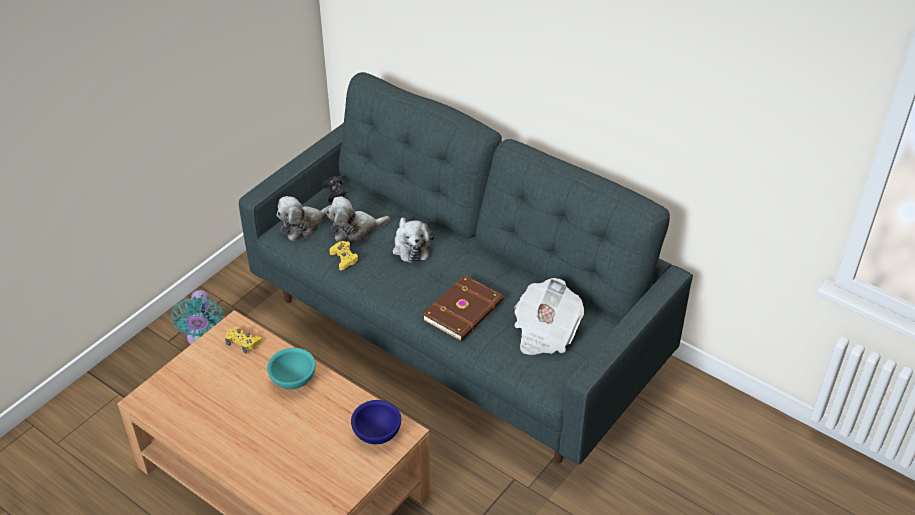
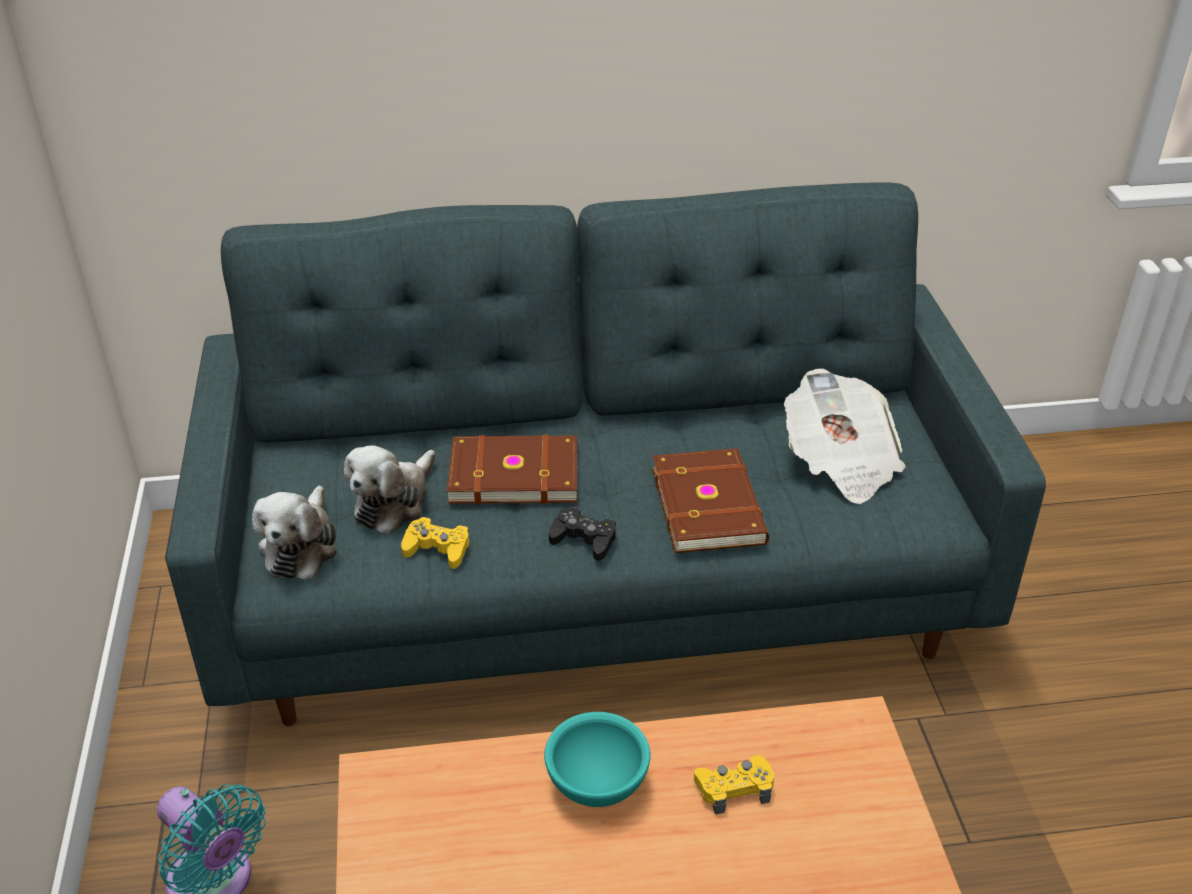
camera: 45 degrees left, 5 degrees down
yellow game controller [225,327,262,354] -> yellow game controller moved to [694,755,774,815]
black game controller [323,176,348,202] -> black game controller moved to [549,506,616,561]
blue bowl [351,400,401,444] -> none
plush toy [392,217,434,263] -> brown book [447,435,577,504]

